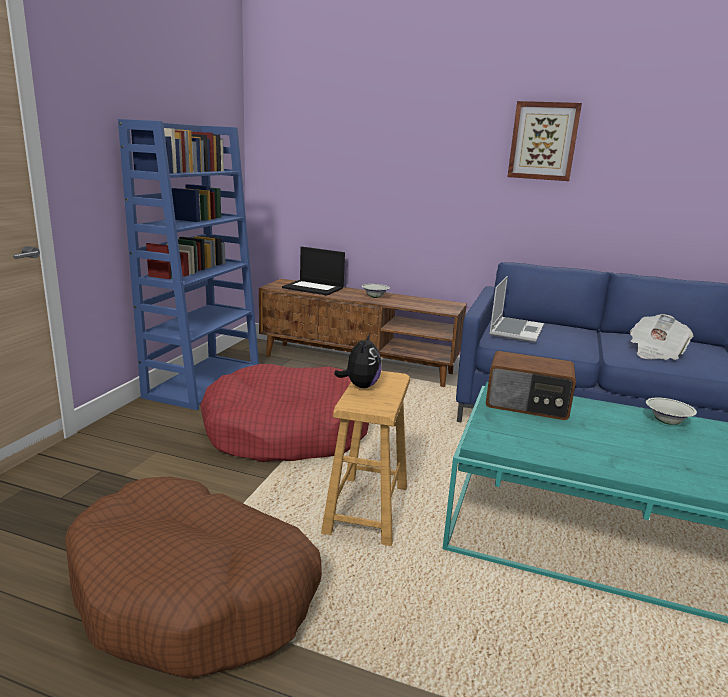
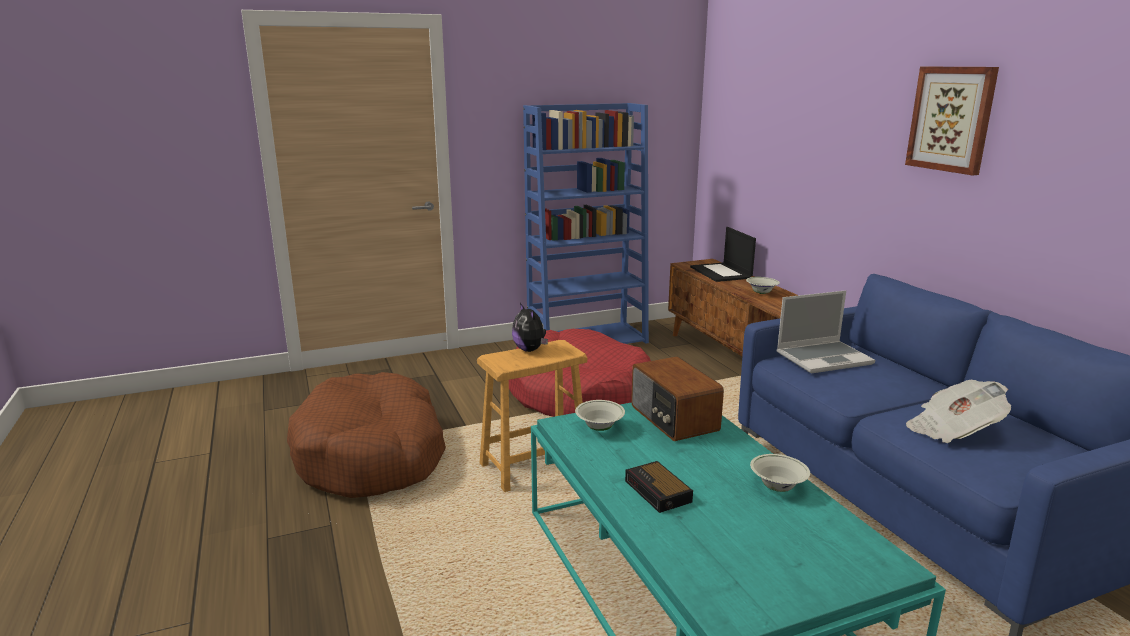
camera: 50 degrees right, 0 degrees up
plush toy [334,334,381,388] -> plush toy turned 90 degrees clockwise [512,303,548,352]
none -> white bowl [575,400,625,431]
none -> alarm clock [625,461,693,513]

